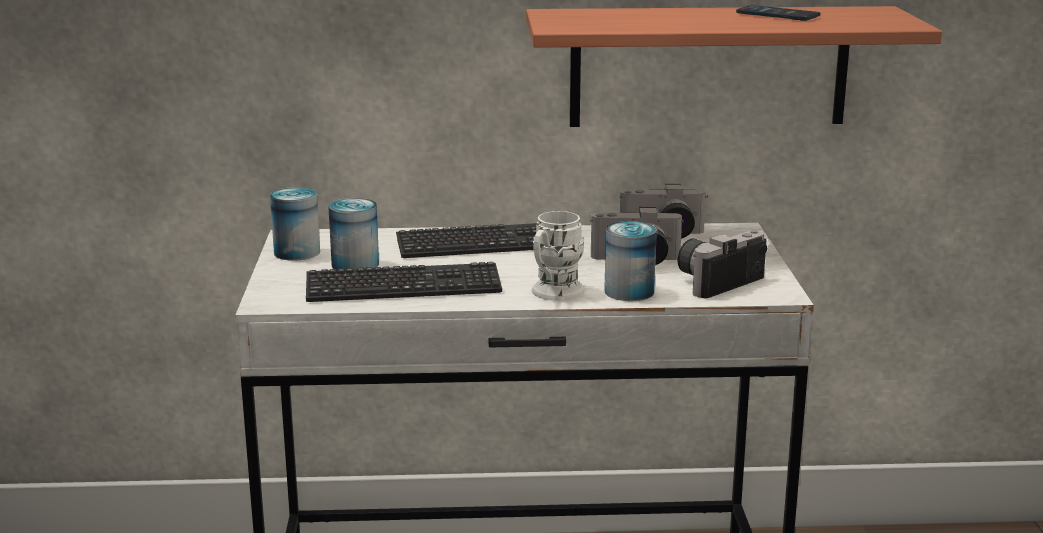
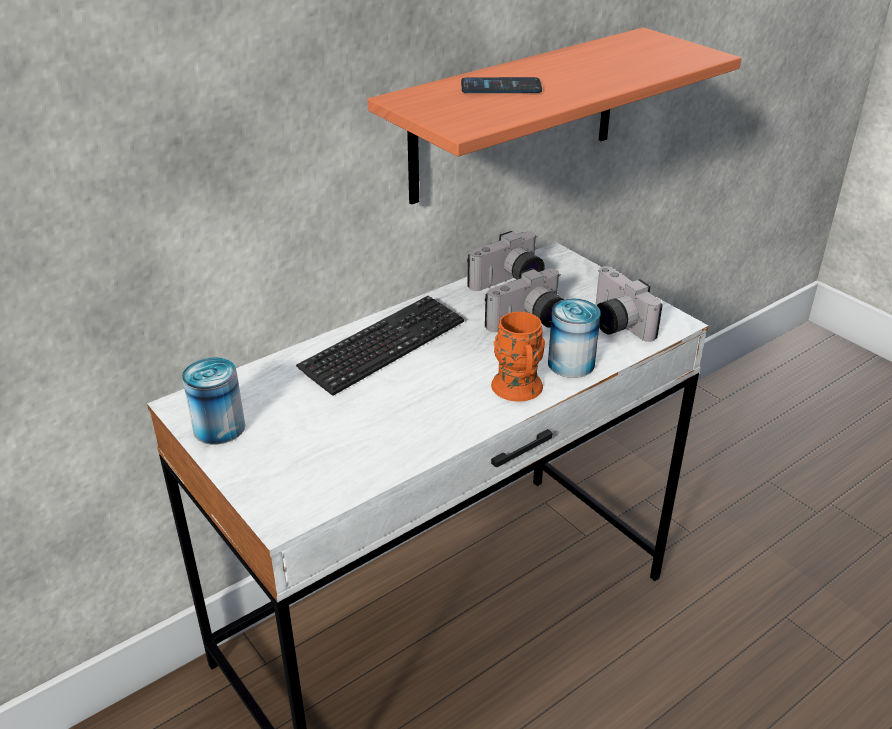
camera: 35 degrees left, 15 degrees up
keyboard [306,262,502,302] -> none
can [328,198,379,270] -> none
white mug [531,211,585,301] -> orange mug [491,312,545,402]
camera [678,230,767,298] -> camera turned 45 degrees counterclockwise [596,266,663,342]
phone [736,5,820,21] -> phone moved to [461,77,542,93]

